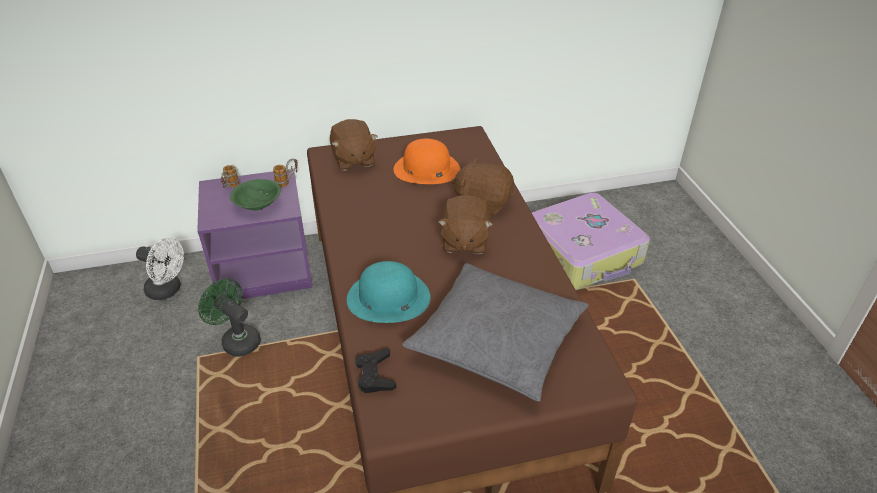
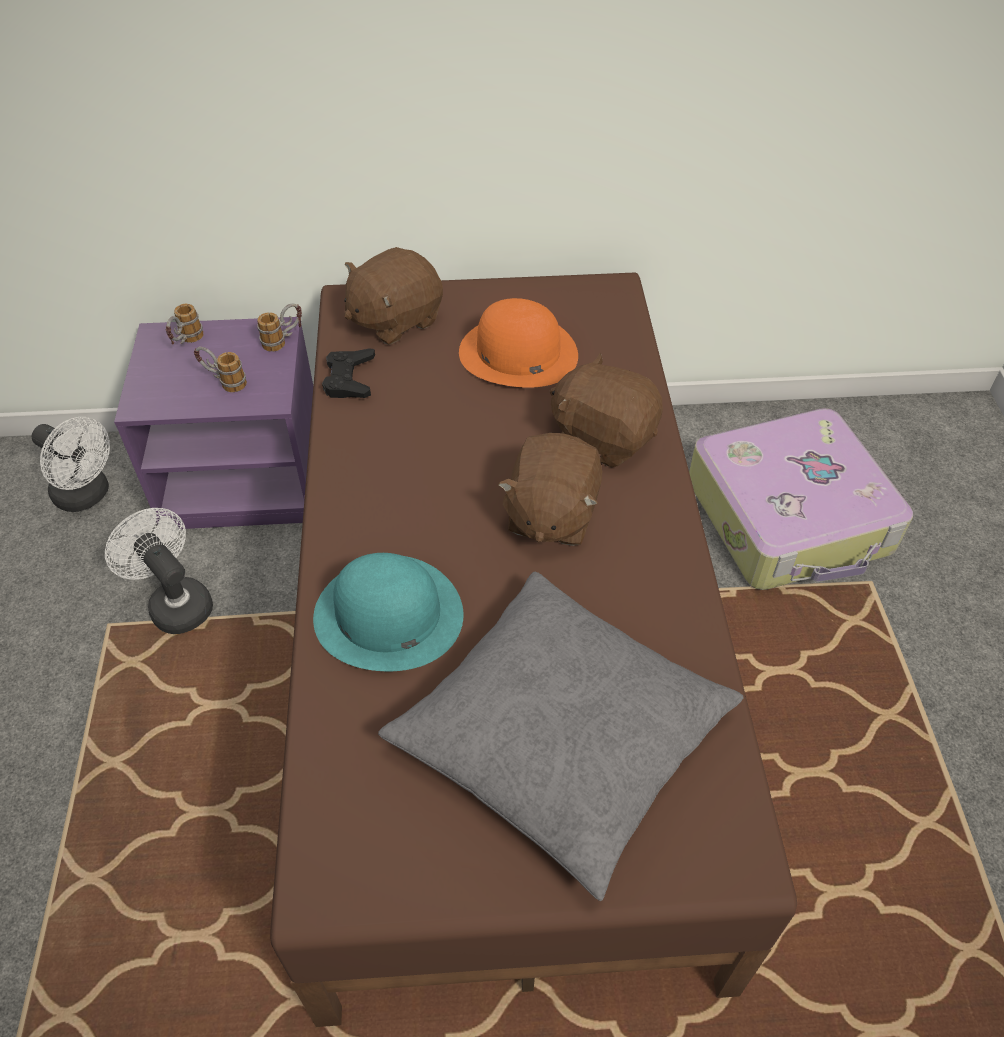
camera: 10 degrees right, 10 degrees up
green fan [198,279,261,357] -> white fan [105,508,213,634]
green bowl [230,179,281,210] -> mug [194,347,247,392]
brown plush toy [330,119,378,171] -> brown plush toy turned 60 degrees clockwise [344,247,443,345]
black game controller [355,349,396,393] -> black game controller moved to [322,348,375,398]

